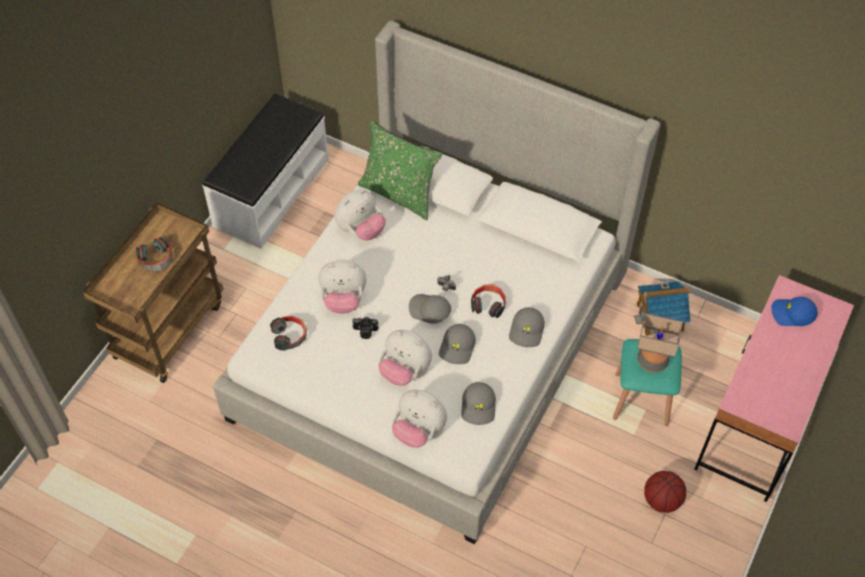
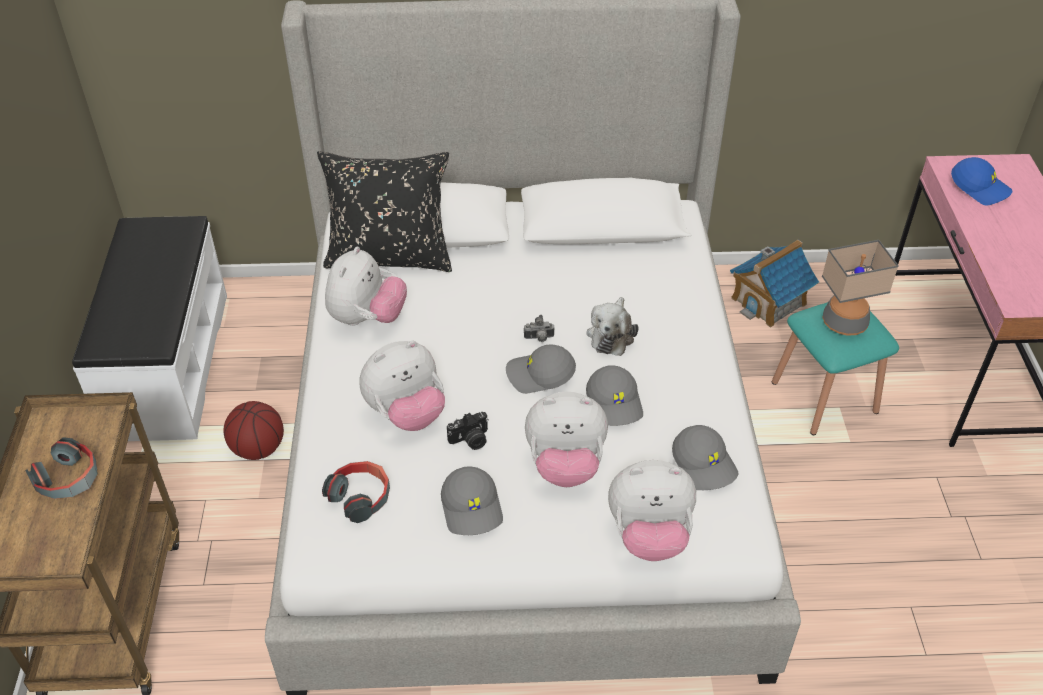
camera: 30 degrees left, 10 degrees down
green pillow [358,120,442,220] -> black pillow [317,151,452,272]
headphones [471,284,506,318] -> plush toy [587,297,639,356]
grey cap [509,307,545,347] -> grey cap moved to [441,466,503,535]
basketball [644,471,686,513] -> basketball moved to [223,401,284,460]
blue cap [771,297,818,326] -> blue cap turned 120 degrees counterclockwise [951,157,1012,205]

